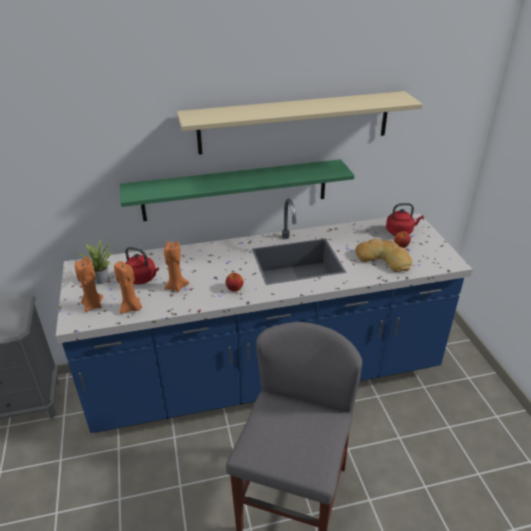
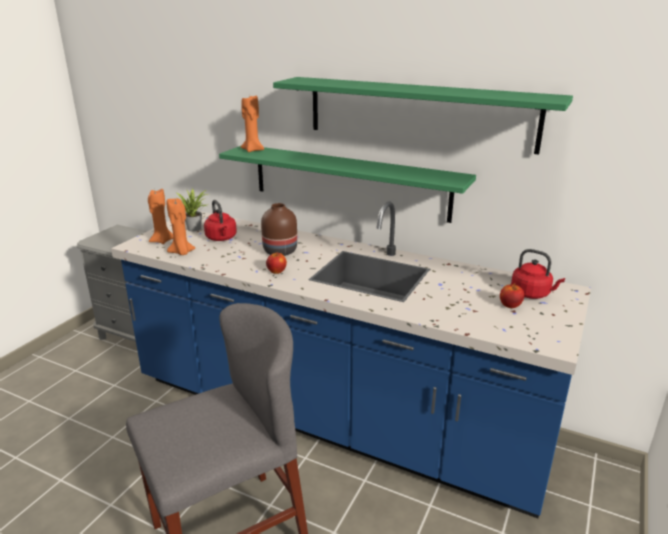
camera: 40 degrees right, 10 degrees down
orange candle [164,241,189,292] -> orange candle moved to [241,95,264,152]
beige shelf [177,91,423,155] -> green shelf [273,77,573,155]
bread [355,239,412,272] -> none
none -> brown vase [261,203,297,256]

